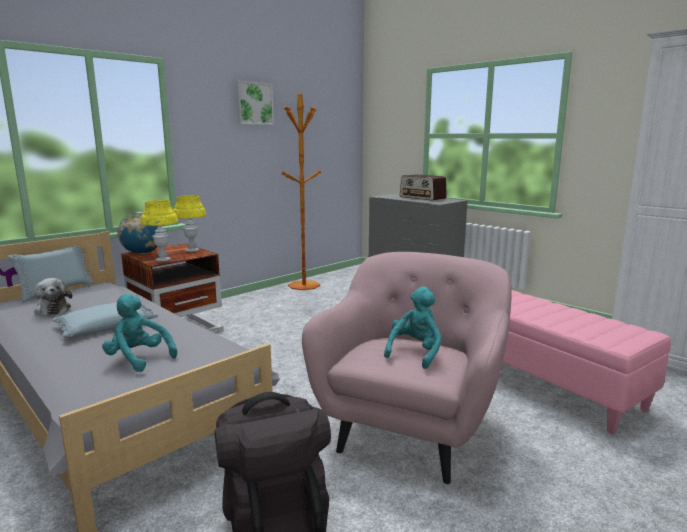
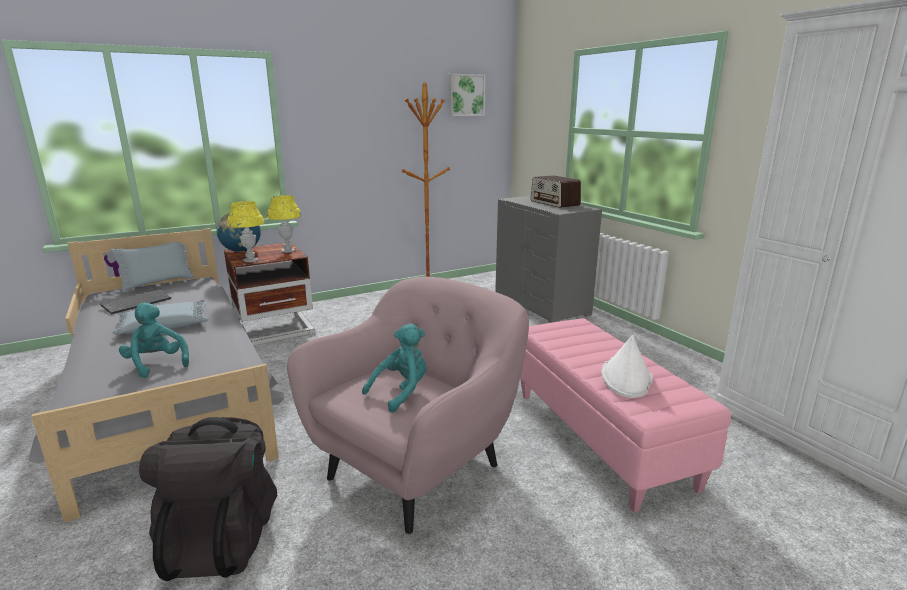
camera: 15 degrees right, 5 degrees up
plush toy [34,278,72,316] -> keyboard [100,289,171,314]
picture [236,81,274,125] -> picture moved to [449,74,485,116]
none -> white hat [601,335,653,398]

